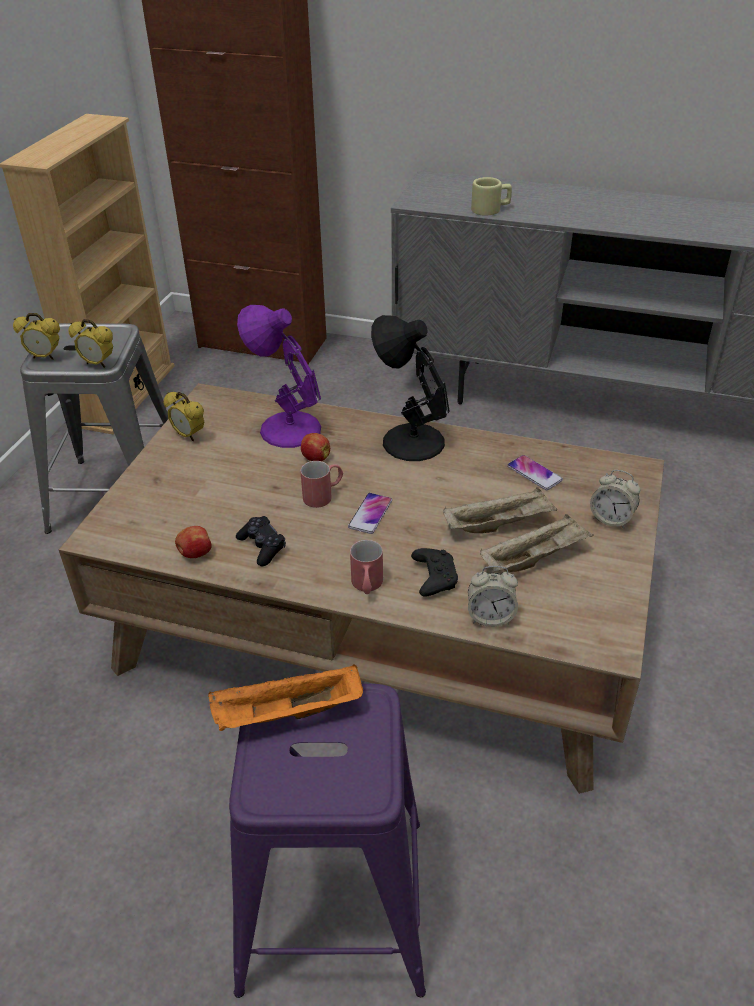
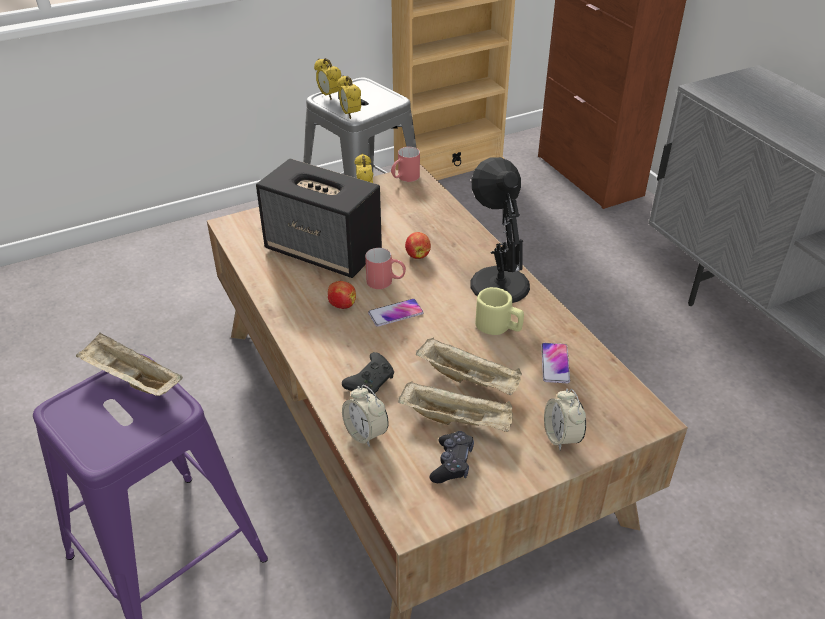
camera: 45 degrees right, 0 degrees up
apple [175,526,212,558] -> apple moved to [328,281,356,309]
orange tray [208,664,363,731] -> beige tray [76,333,183,396]
black game controller [236,516,286,566] -> black game controller moved to [430,431,474,483]
purple table lamp [237,305,321,448] -> none
red mug [350,540,383,594] -> red mug moved to [391,147,420,182]
beige mug [471,177,512,216] -> beige mug moved to [475,287,524,335]
none -> speaker [256,159,382,278]

